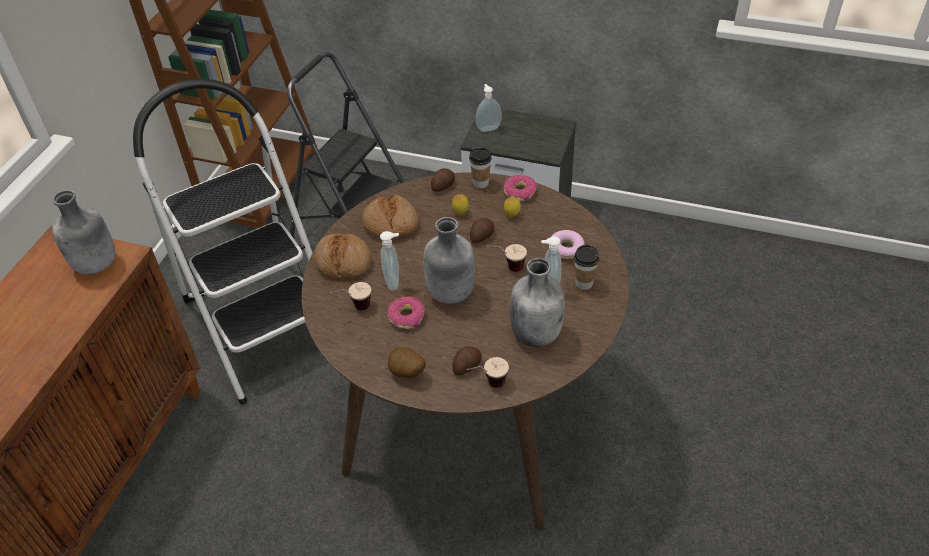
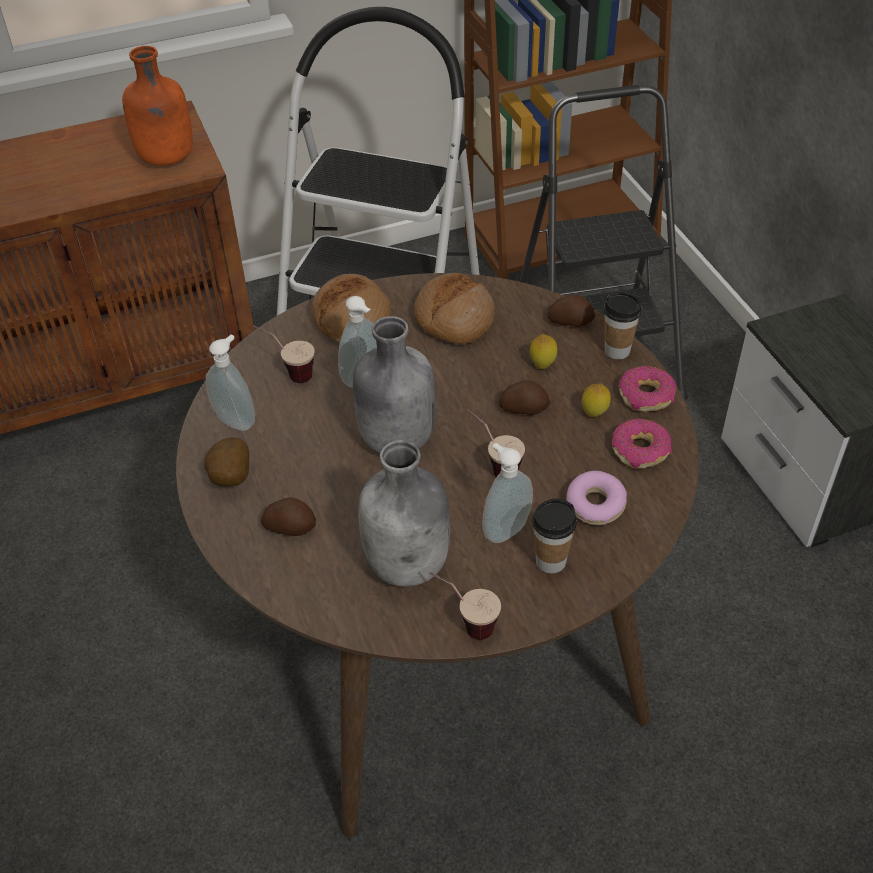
camera: 50 degrees right, 0 degrees up
grey bottle [52,190,115,274] -> orange bottle [122,46,193,166]
donut [388,296,425,329] -> donut moved to [612,419,672,469]
cup [467,357,509,388] -> cup moved to [428,571,501,640]
soap dispenser [476,84,502,132] -> soap dispenser moved to [206,335,255,431]

